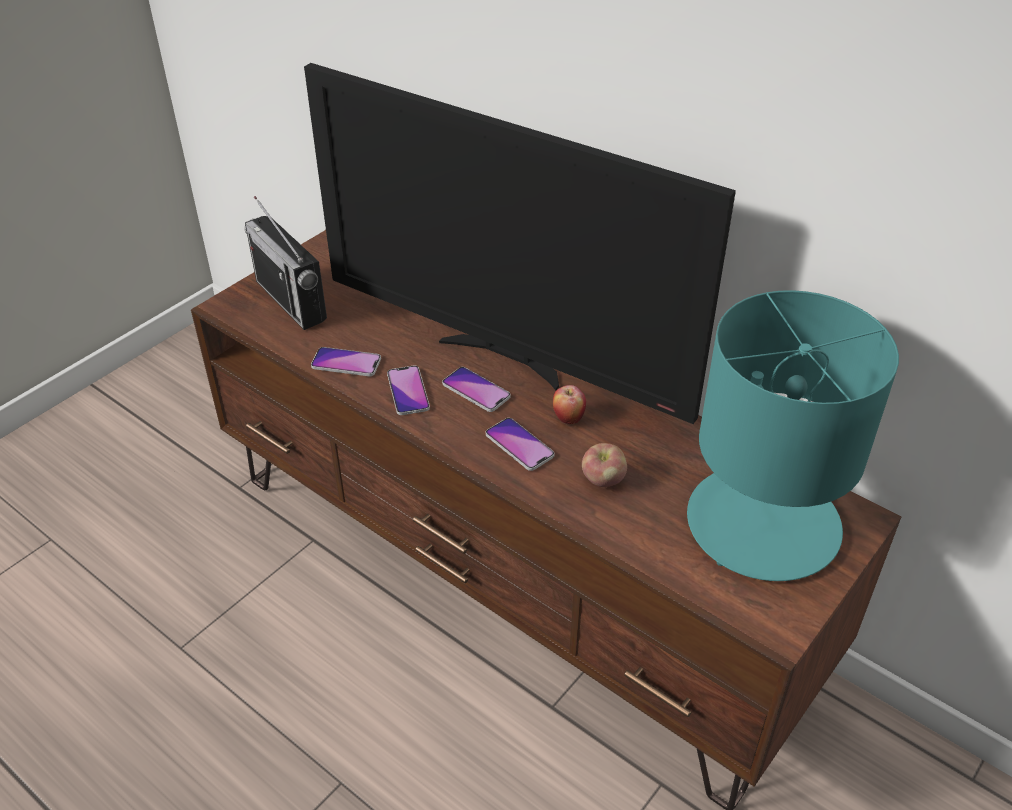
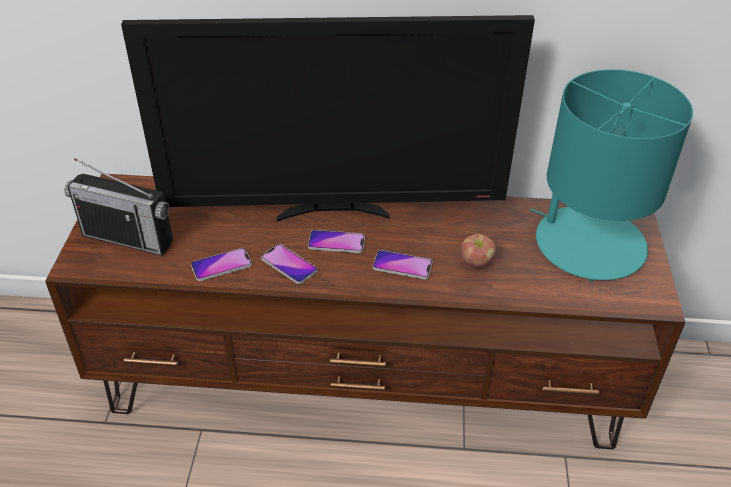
camera: 35 degrees left, 0 degrees up
apple [553,385,586,424] -> none

